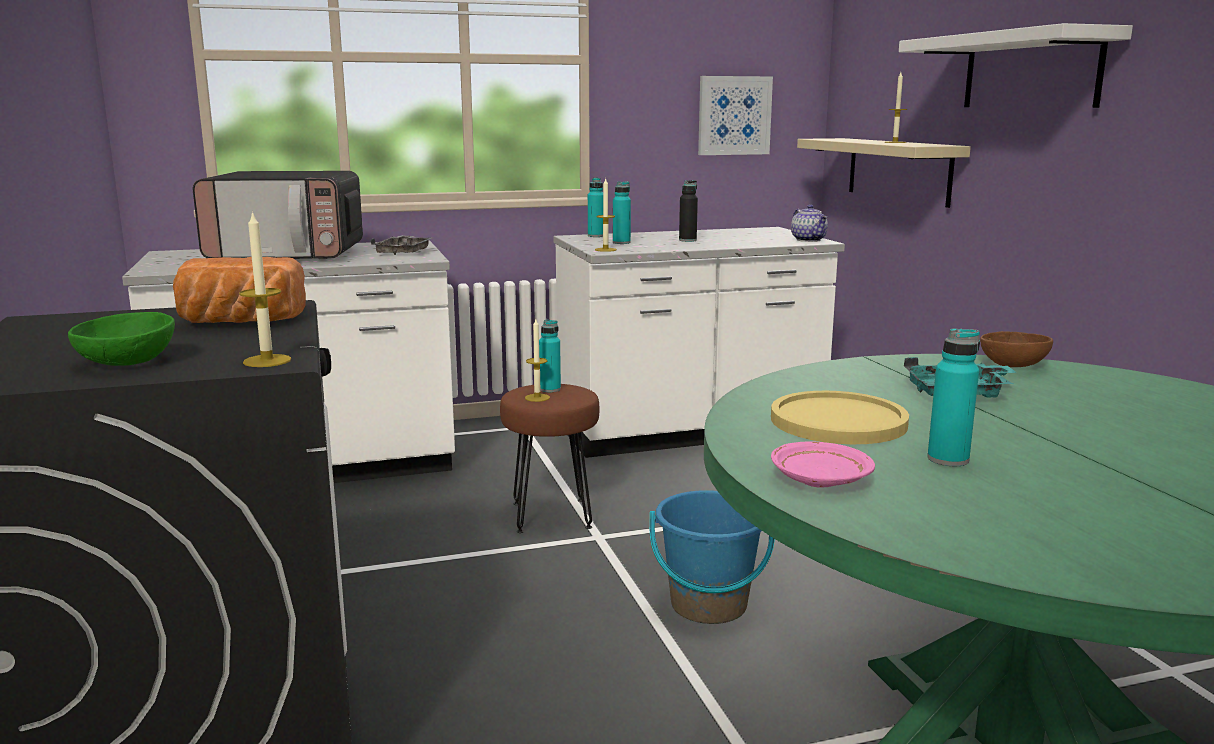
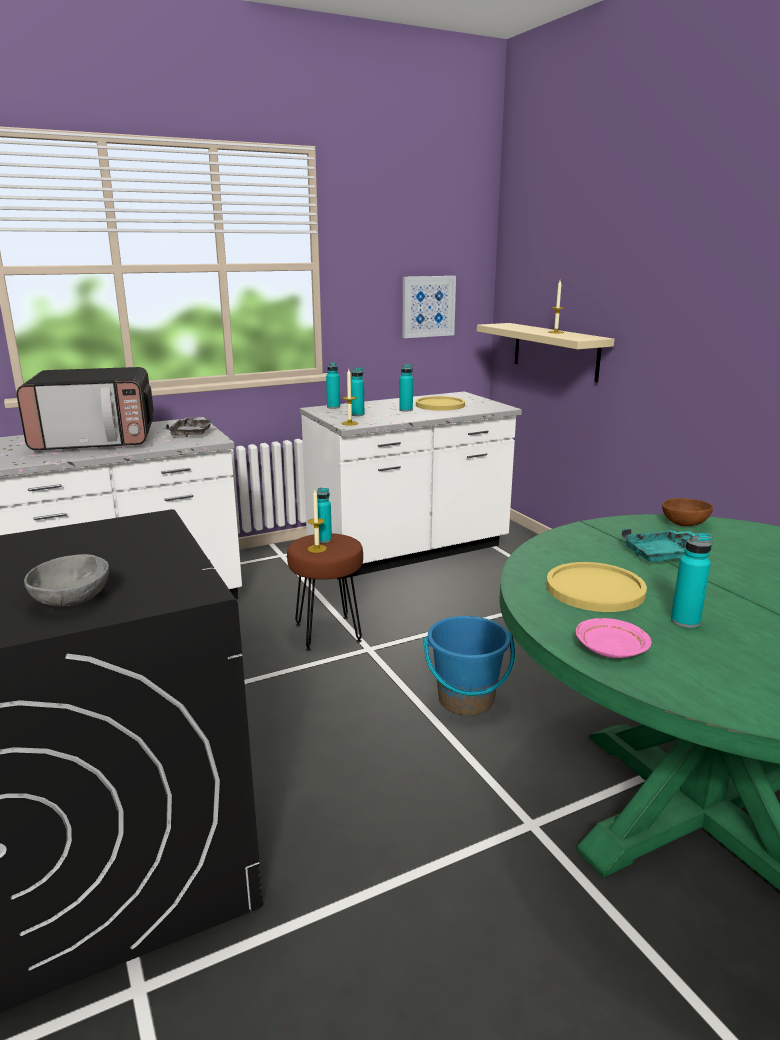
camera: 10 degrees left, 5 degrees up
green bowl [68,312,175,366] -> grey bowl [24,554,109,607]
bread [173,257,306,323] -> none
candle [239,211,291,367] -> none
black bottle [679,180,698,242] -> turquoise bottle [399,364,413,411]
teapot [791,204,828,242] -> none
white shelf [899,23,1133,108] -> none
none -> yellow plate [416,396,465,411]

